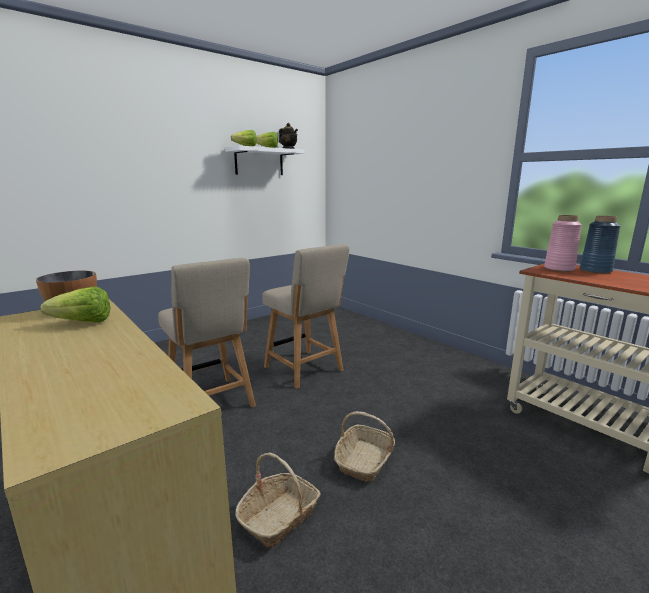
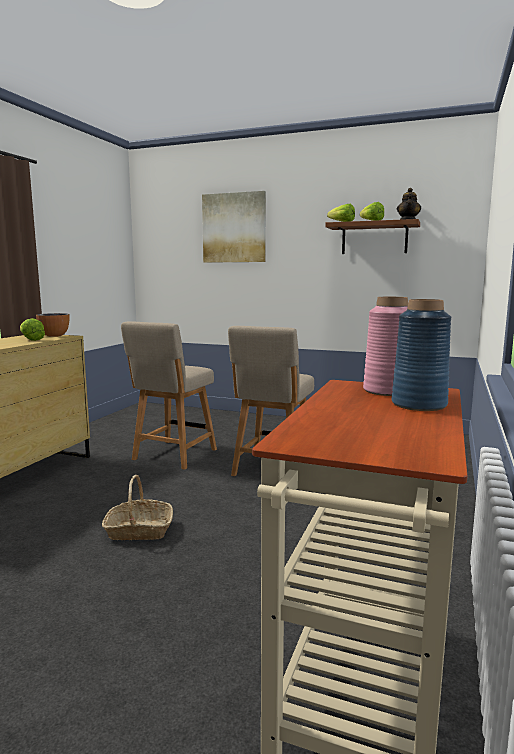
camera: 60 degrees right, 5 degrees down
white shelf [225,146,305,175] -> brown shelf [325,219,420,254]
basket [235,452,321,549] -> none
none -> picture [202,191,266,263]

